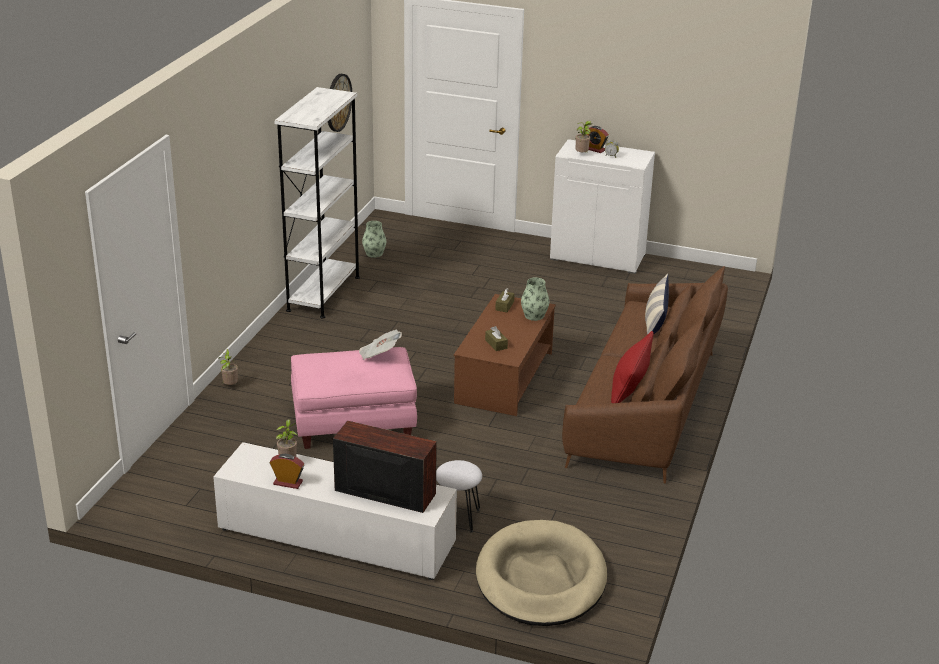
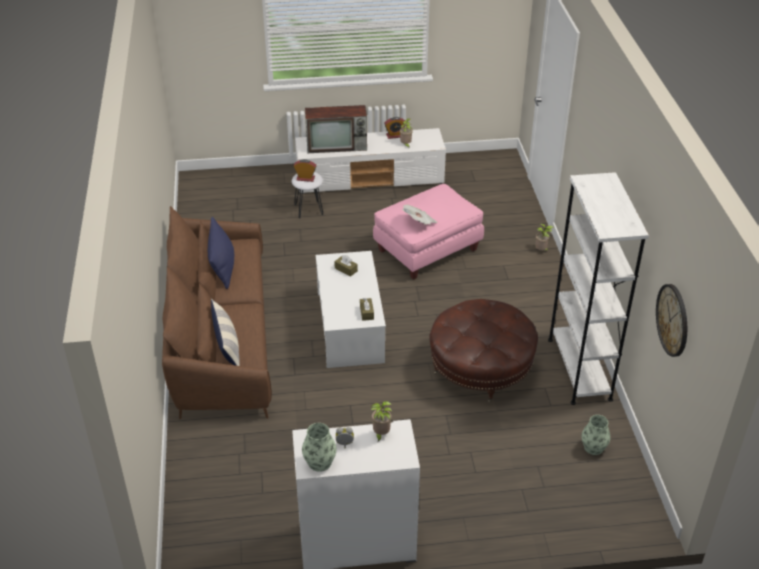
camera: 155 degrees right, 10 degrees up
brown coffee table [454,294,556,416] -> white coffee table [316,251,386,368]
beige dog bed [476,520,607,626] -> none
vase [521,277,549,321] -> vase moved to [302,423,337,472]
alarm clock [585,126,609,153] -> alarm clock moved to [294,159,316,182]
red pillow [611,331,654,403] -> blue pillow [208,217,234,289]
none -> brown ottoman [429,299,538,402]

